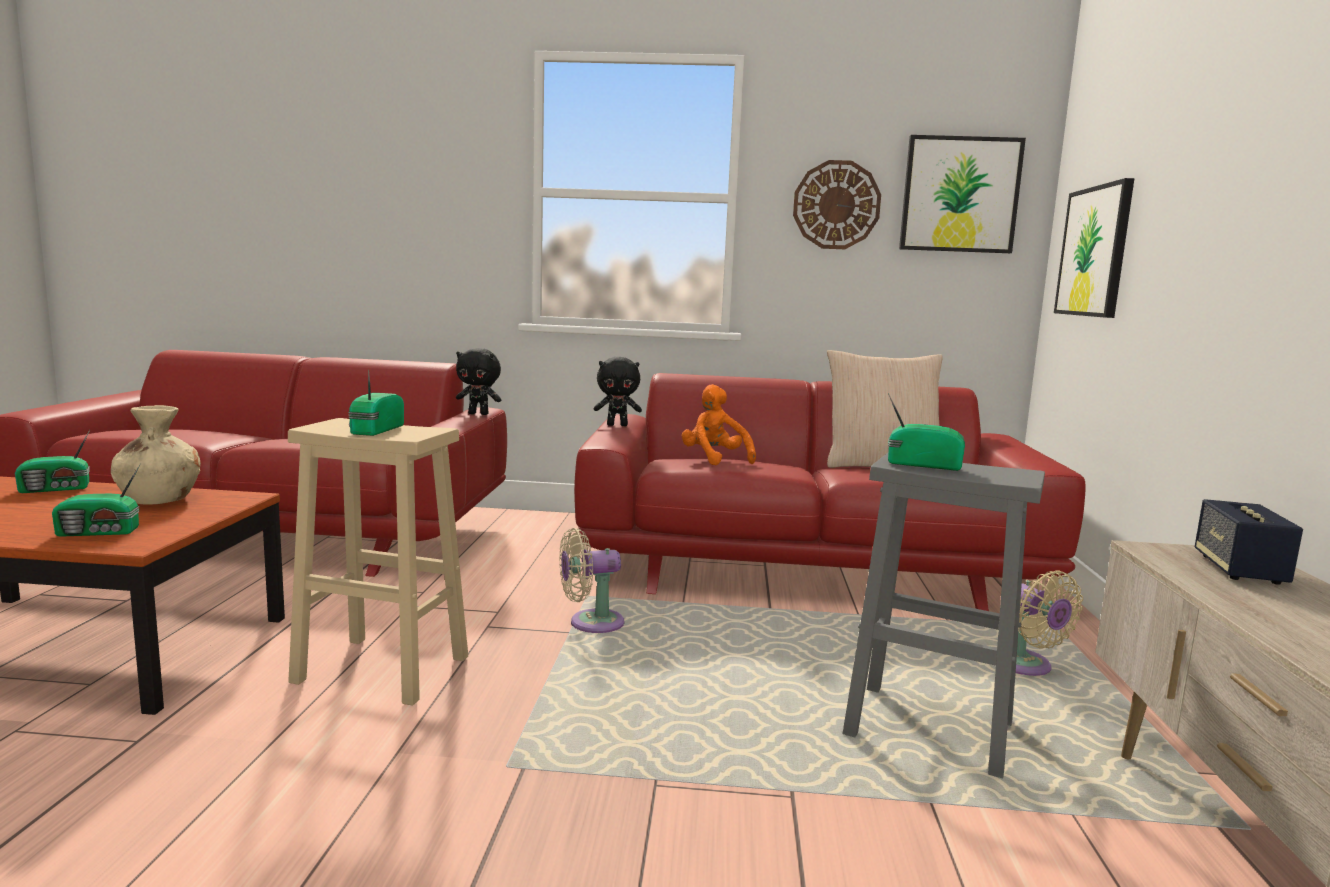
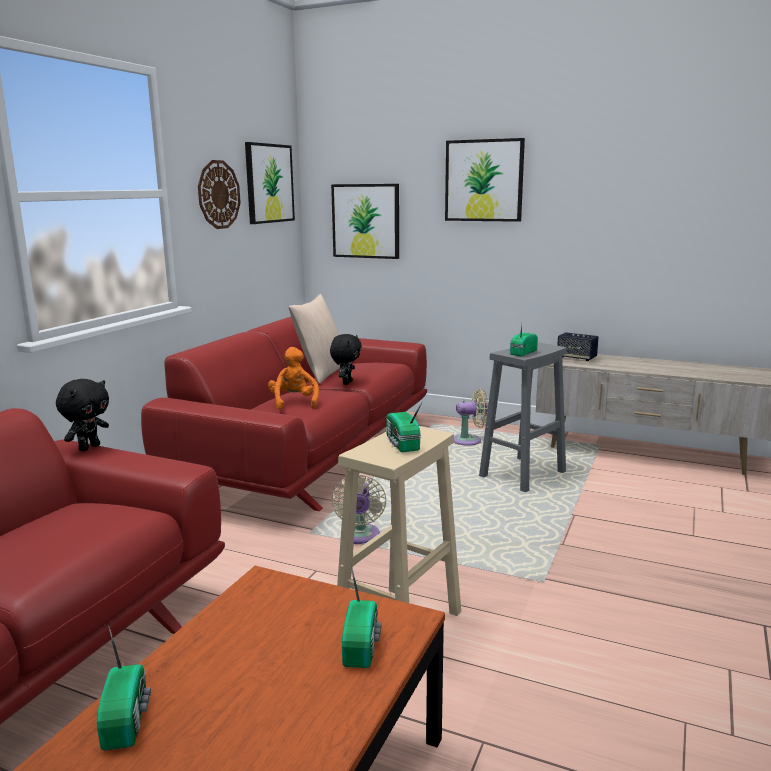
camera: 70 degrees left, 5 degrees up
beige vase [111,405,201,505] -> none
radio [348,370,404,436] -> radio turned 45 degrees clockwise [386,401,423,452]
black plush toy [594,357,642,426] -> black plush toy moved to [330,334,362,385]
orange plush toy [682,384,756,466] -> orange plush toy turned 90 degrees clockwise [268,347,319,410]
none -> picture [445,138,525,222]

